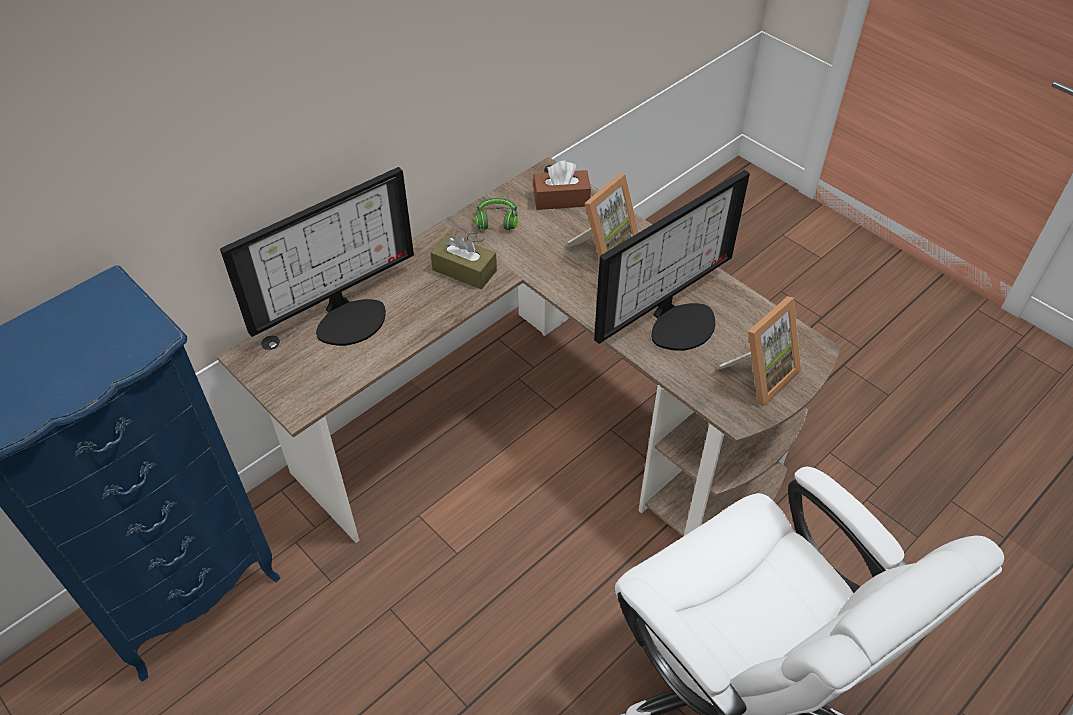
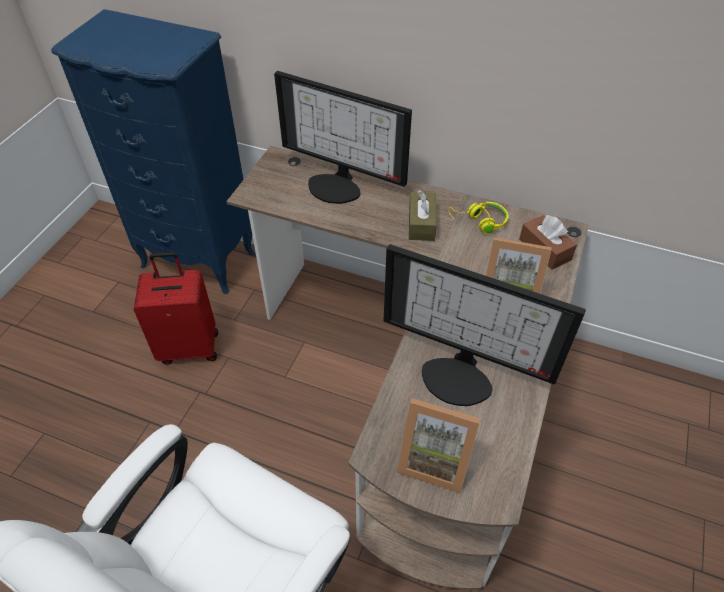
camera: 65 degrees right, 0 degrees up
green headphones [467,198,518,242] -> yellow headphones [449,202,509,234]
none -> red suitcase [134,252,218,365]

